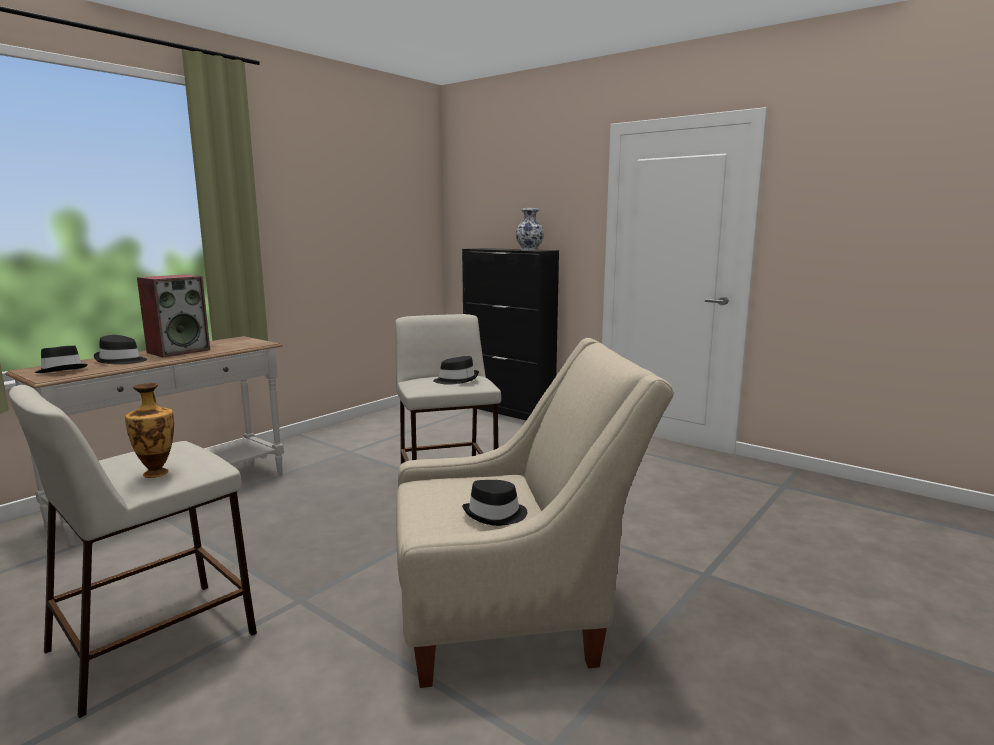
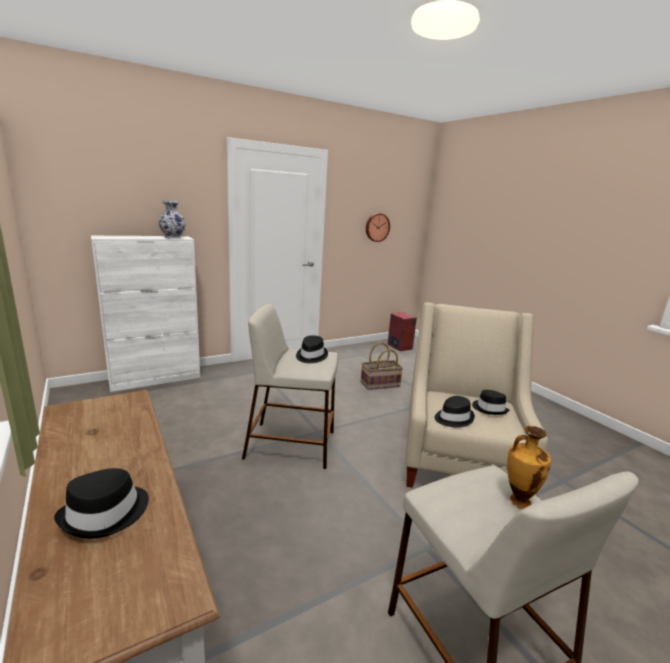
camera: 70 degrees left, 5 degrees up
black hat [34,346,88,373] -> black hat moved to [435,396,475,428]
speaker [137,274,210,358] -> speaker moved to [387,312,417,351]
black cabinet [462,248,559,420] -> white cabinet [91,236,200,392]
none -> basket [361,343,403,390]
none -> wall clock [366,213,390,242]

